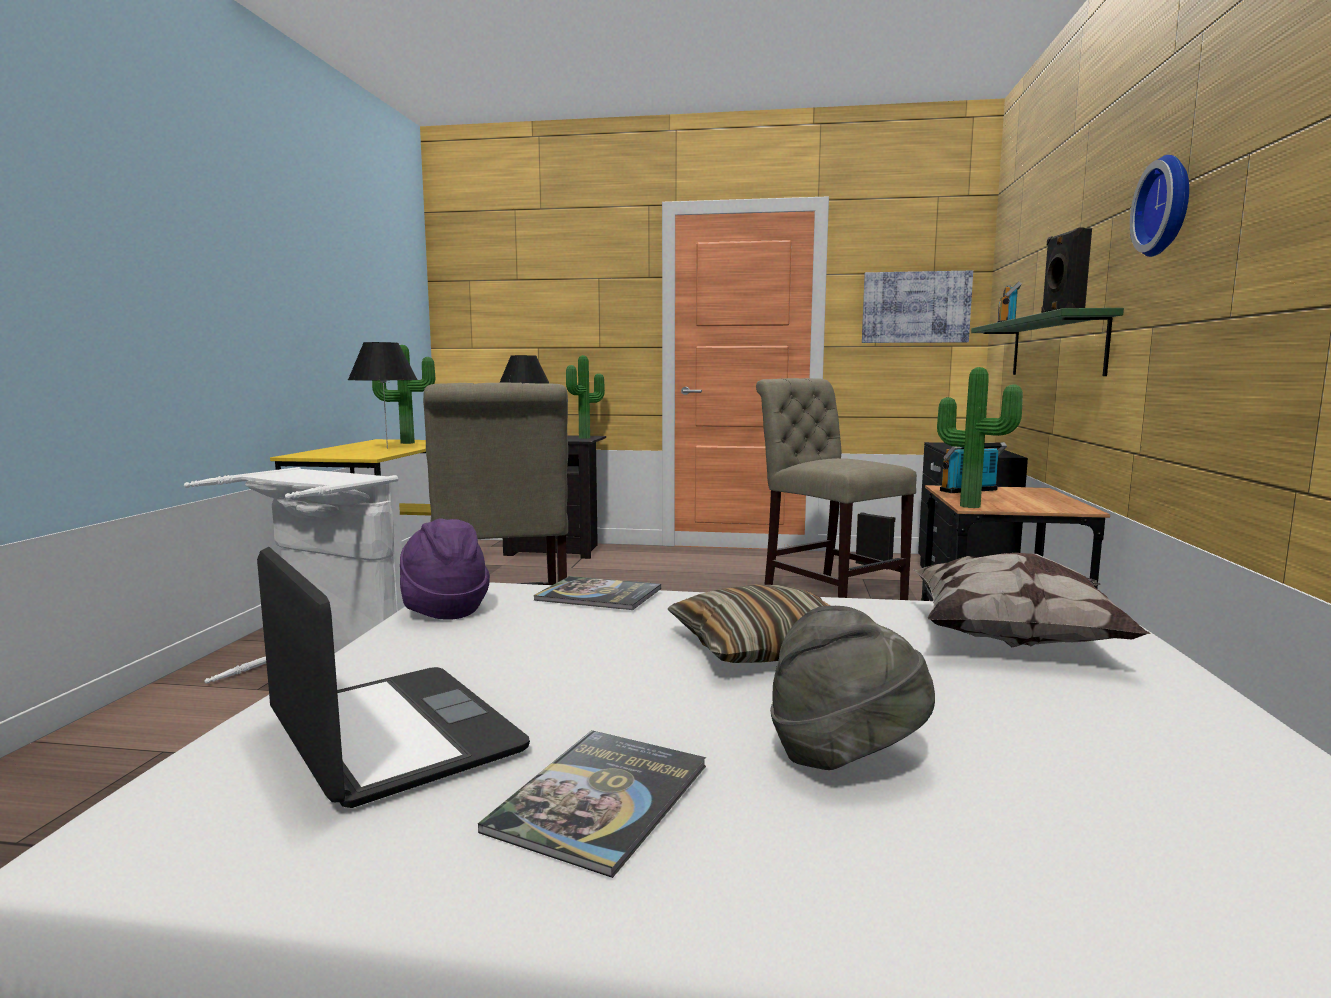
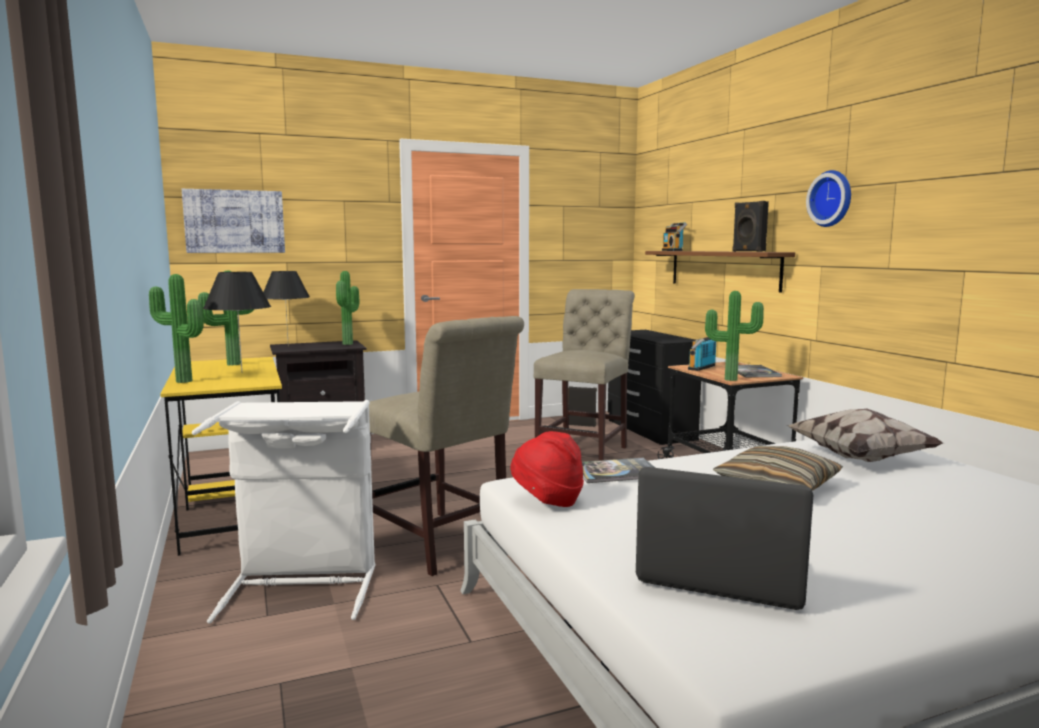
camera: 30 degrees left, 0 degrees up
purple hat [400,518,490,620] -> red hat [510,431,584,507]
book [478,730,706,878] -> book moved to [738,365,782,377]
beige chair [756,378,917,600] -> beige chair turned 90 degrees clockwise [534,289,635,461]
grey hat [770,606,935,770] -> none
picture [862,271,973,343] -> picture moved to [182,189,285,253]
green shelf [971,308,1124,376] -> brown shelf [645,251,795,293]
none -> potted plant [149,274,204,383]

